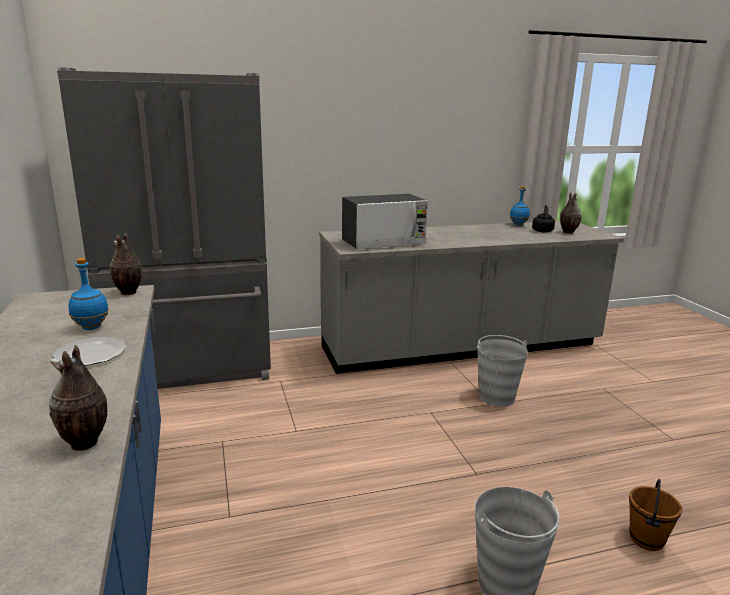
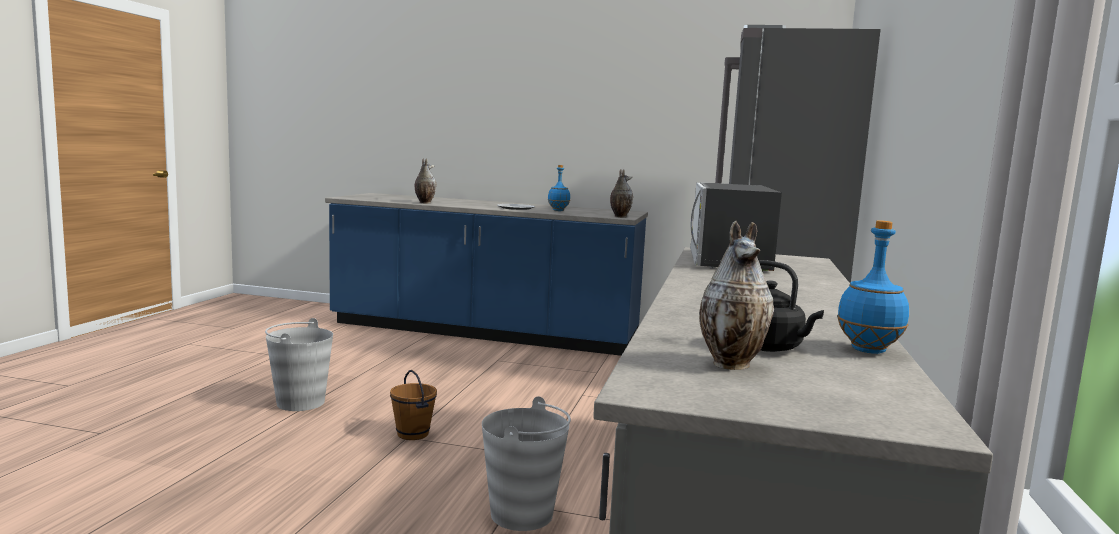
camera: 120 degrees right, 10 degrees down
brown bucket [629,479,682,551] -> brown bucket moved to [390,370,437,440]

